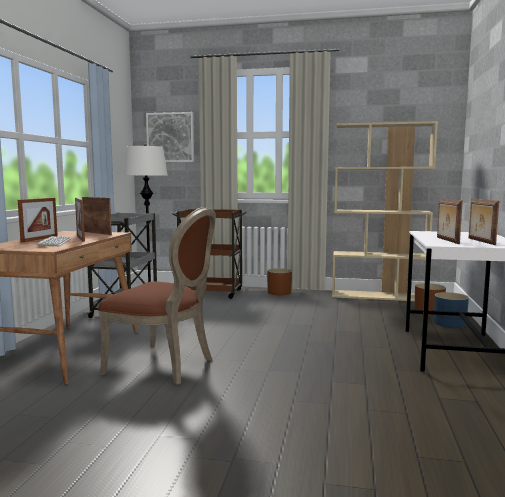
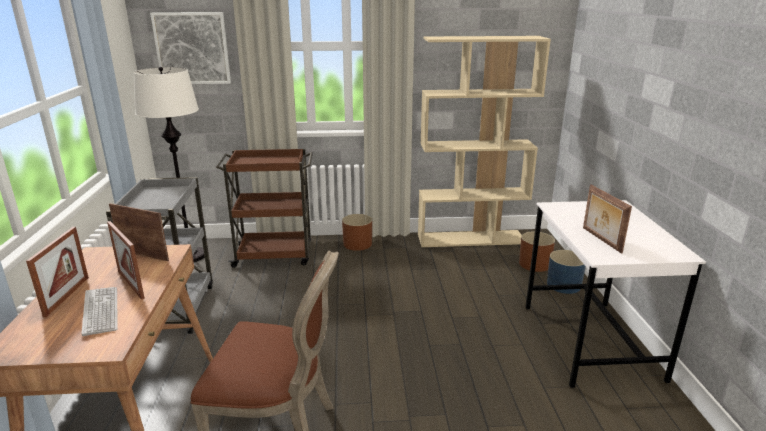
camera: 15 degrees left, 15 degrees up
picture frame [469,198,499,245] -> none

